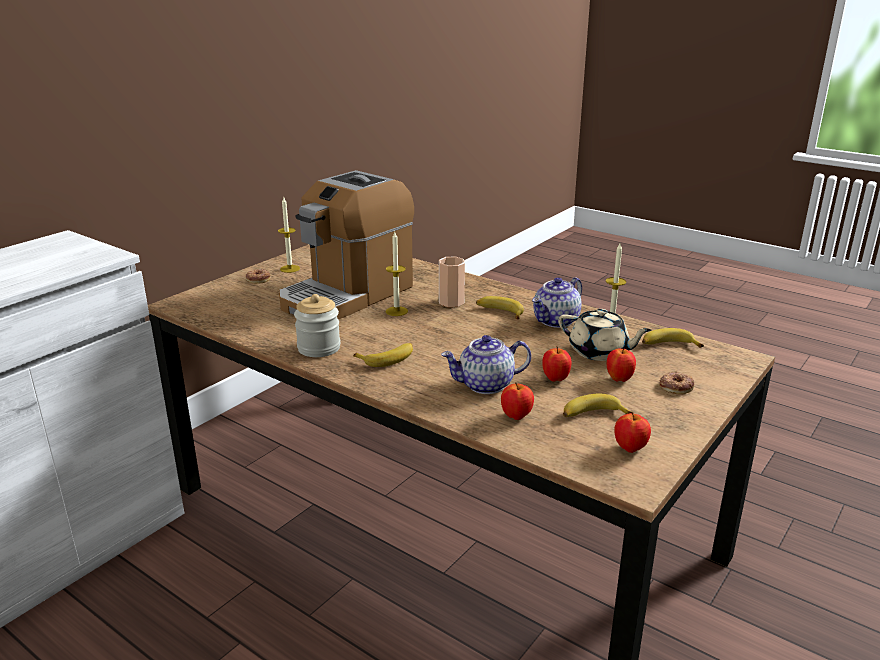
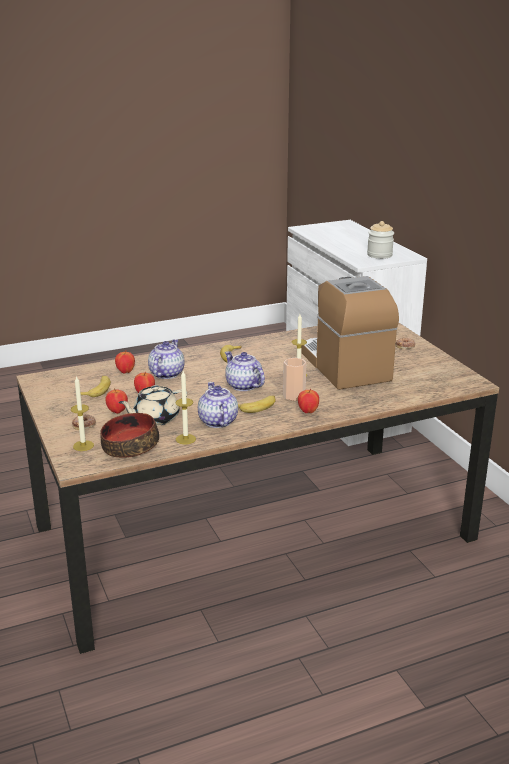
camera: 120 degrees right, 0 degrees up
candle [278,197,300,273] -> candle moved to [71,376,94,451]
jar [294,294,340,357] -> jar moved to [367,221,394,259]
apple [614,412,651,453] -> apple moved to [298,388,319,413]
banana [642,328,704,348] -> bowl [100,413,159,458]
none -> teapot [225,351,265,391]

